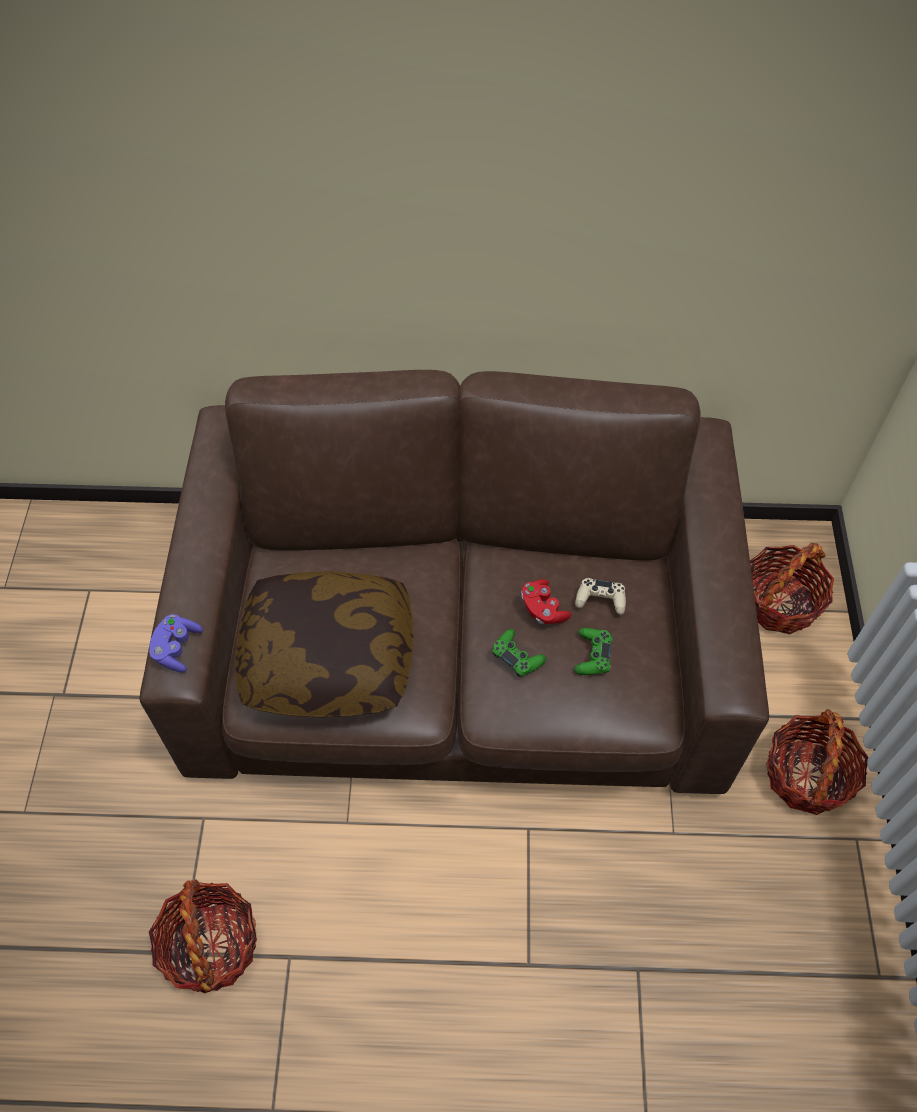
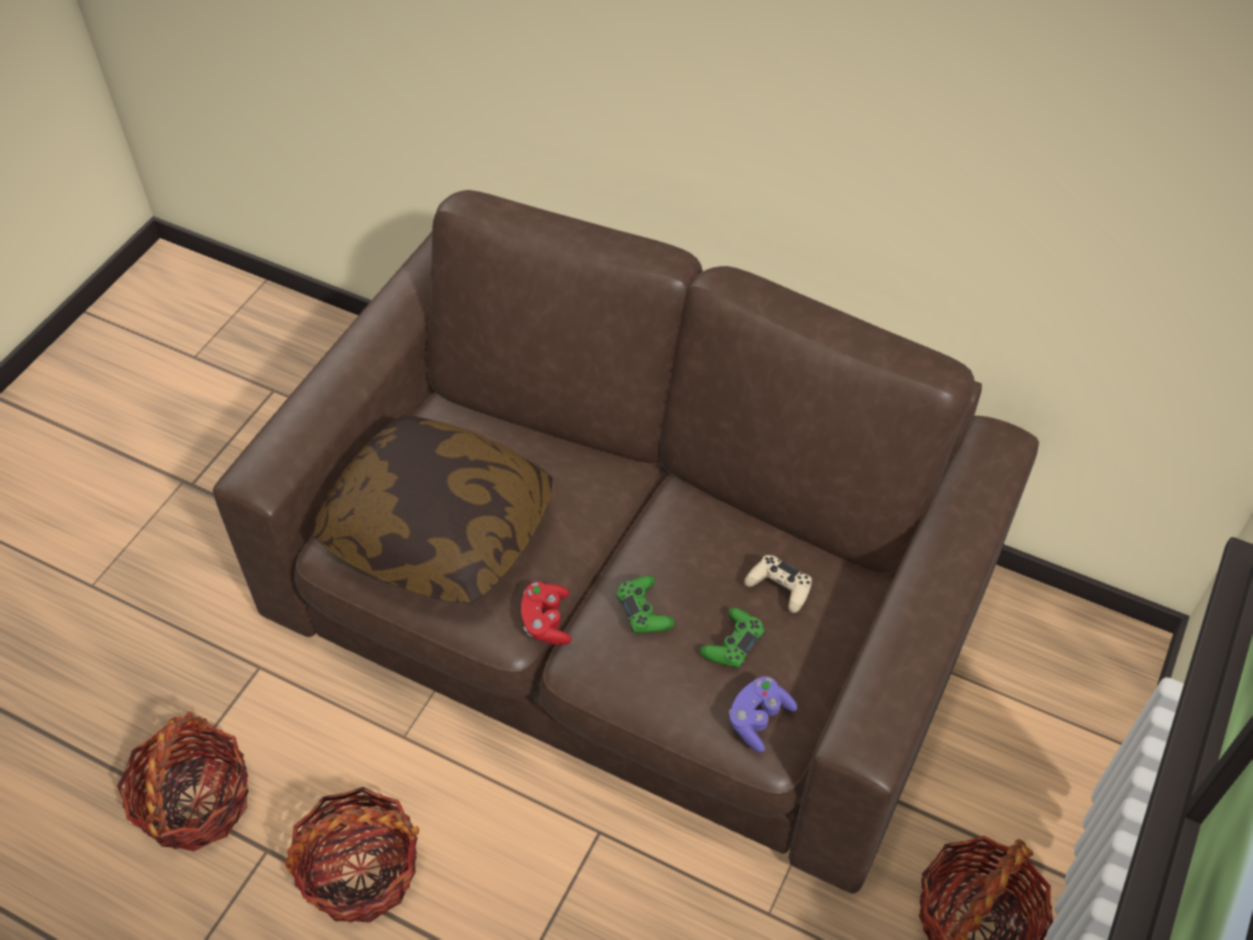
camera: 25 degrees right, 5 degrees down
purple game controller [149,614,203,672] -> purple game controller moved to [729,676,798,752]
red game controller [521,579,571,624] -> red game controller moved to [521,582,572,645]
basket [750,543,834,634] -> basket moved to [284,787,419,923]

